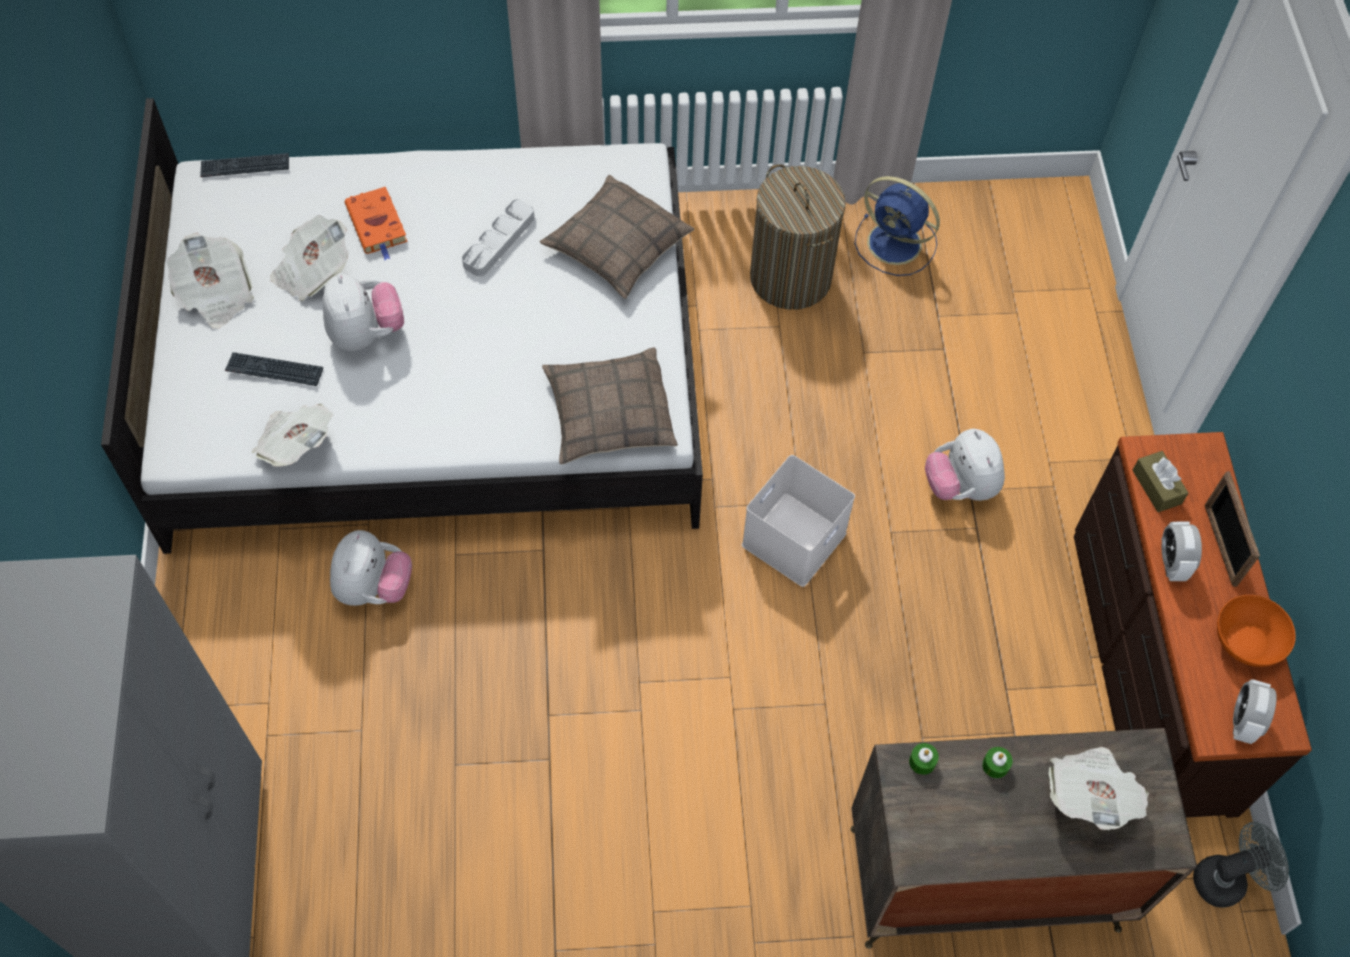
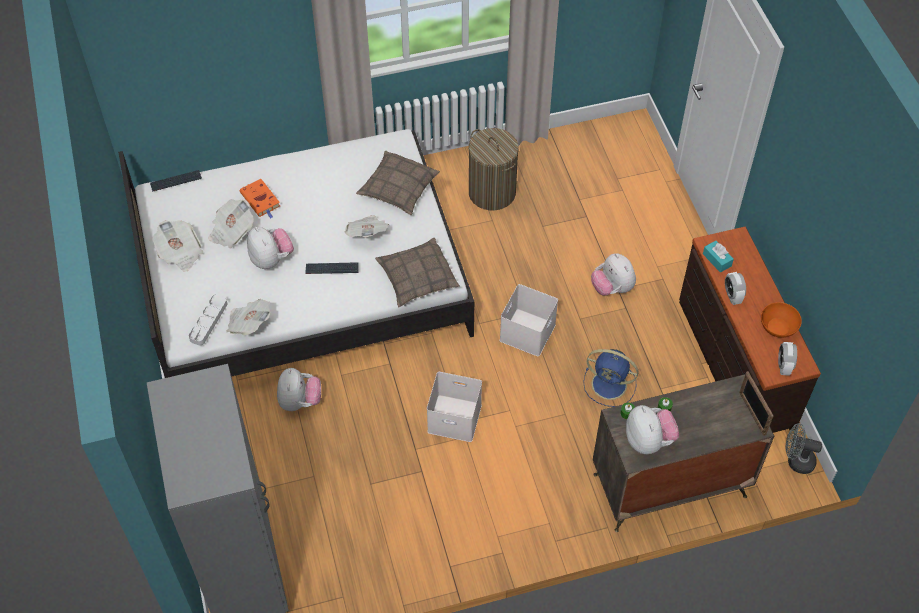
camera: 10 degrees left, 5 degrees down
keyboard [225,352,323,386] -> keyboard moved to [305,262,359,274]
grey tray [462,199,534,277] -> grey tray moved to [189,294,228,346]
blue fan [854,176,940,276] -> blue fan moved to [583,349,639,407]
newspaper [1049,747,1149,830] -> newspaper moved to [344,215,389,238]
brown tissue box [1132,451,1188,512] -> turquoise tissue box [703,241,734,273]
grey fan [1193,822,1289,908] -> grey fan turned 135 degrees counterclockwise [786,423,822,474]
picture frame [1204,471,1260,587] -> picture frame moved to [739,371,773,436]
none -> white storage box [427,372,482,442]
none -> plush toy [626,405,679,454]

